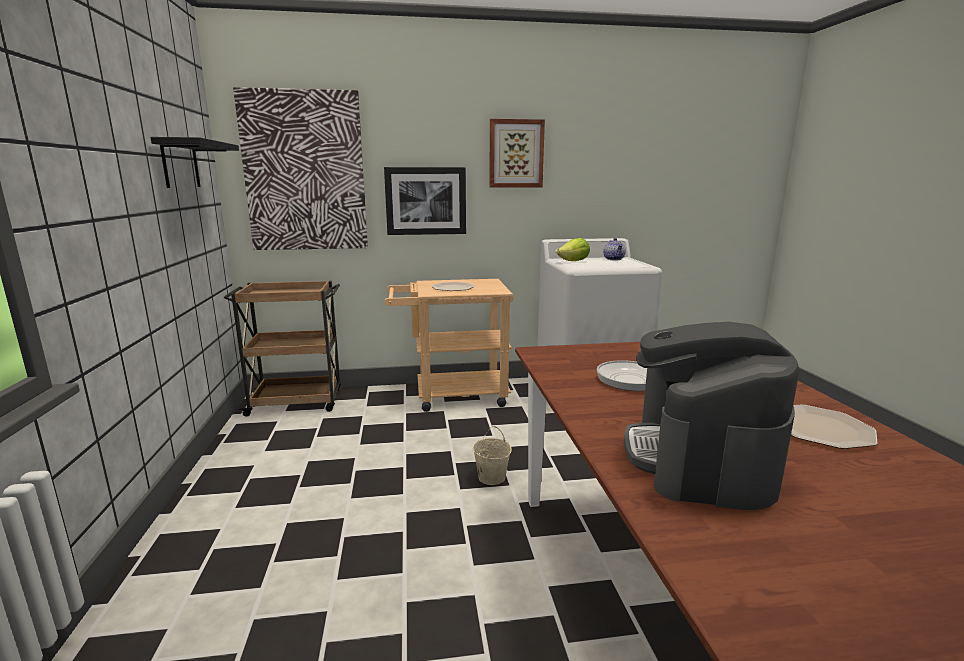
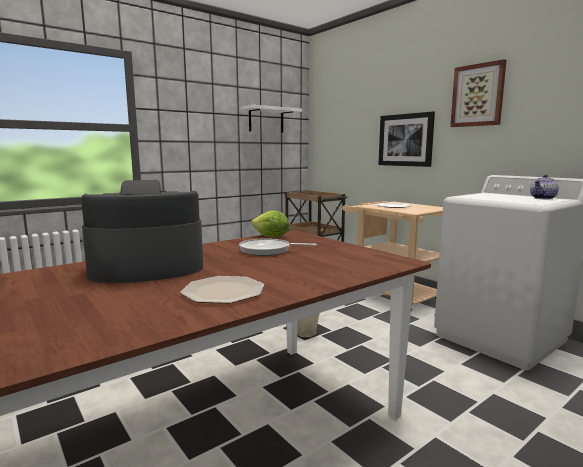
camera: 60 degrees right, 5 degrees down
black shelf [150,137,239,188] -> white shelf [241,105,302,133]
picture [233,87,368,250] -> none
lettuce [557,238,590,261] -> lettuce moved to [251,210,289,237]

